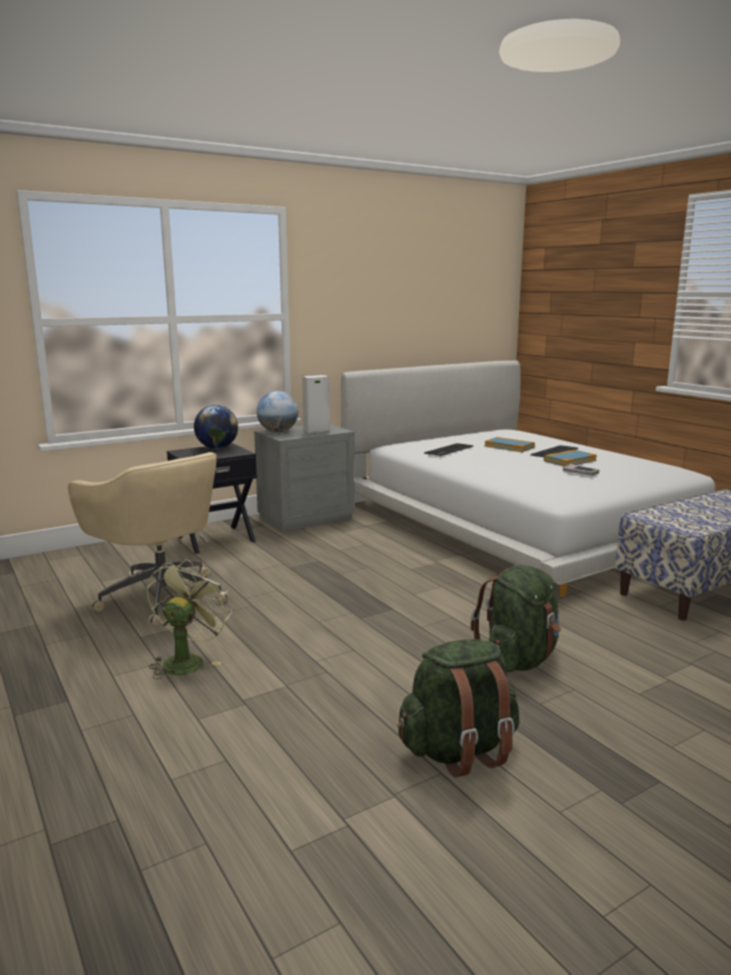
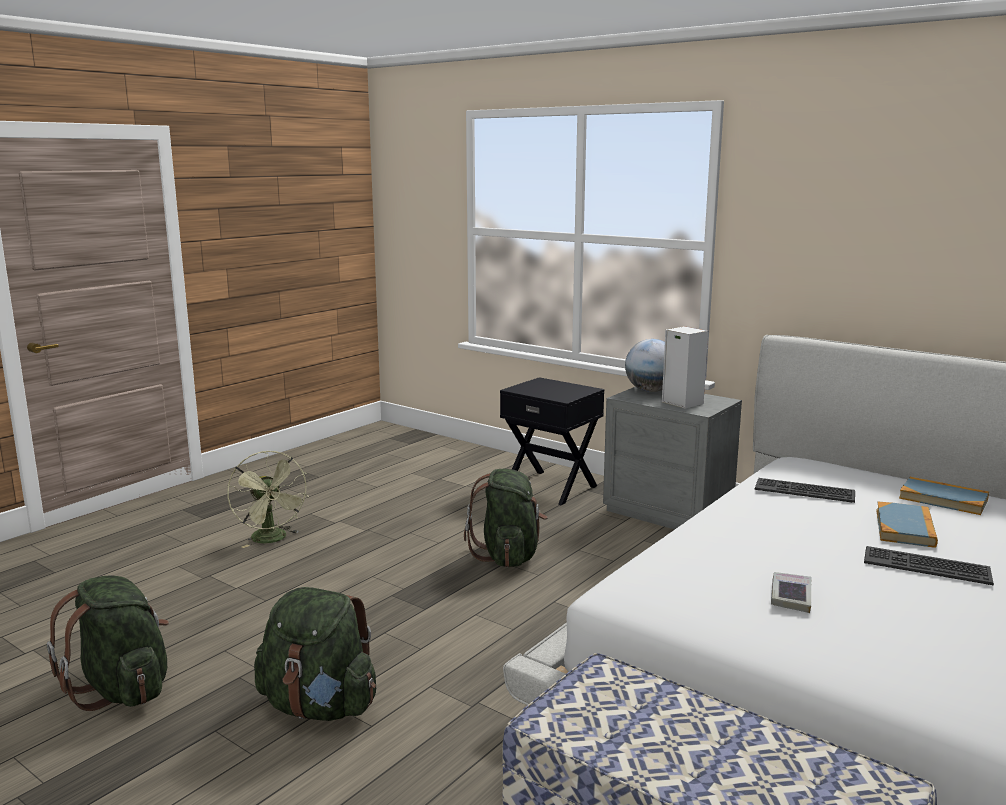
camera: 70 degrees right, 0 degrees up
beige office chair [68,452,228,626] -> none
green fan [147,559,232,679] -> green fan turned 60 degrees clockwise [227,451,309,548]
globe [194,405,238,449] -> none
book [544,450,597,467] -> book moved to [899,477,989,515]
none -> green backpack [464,469,548,567]

